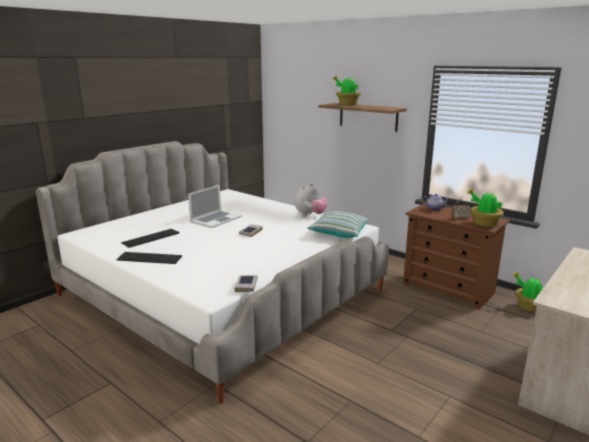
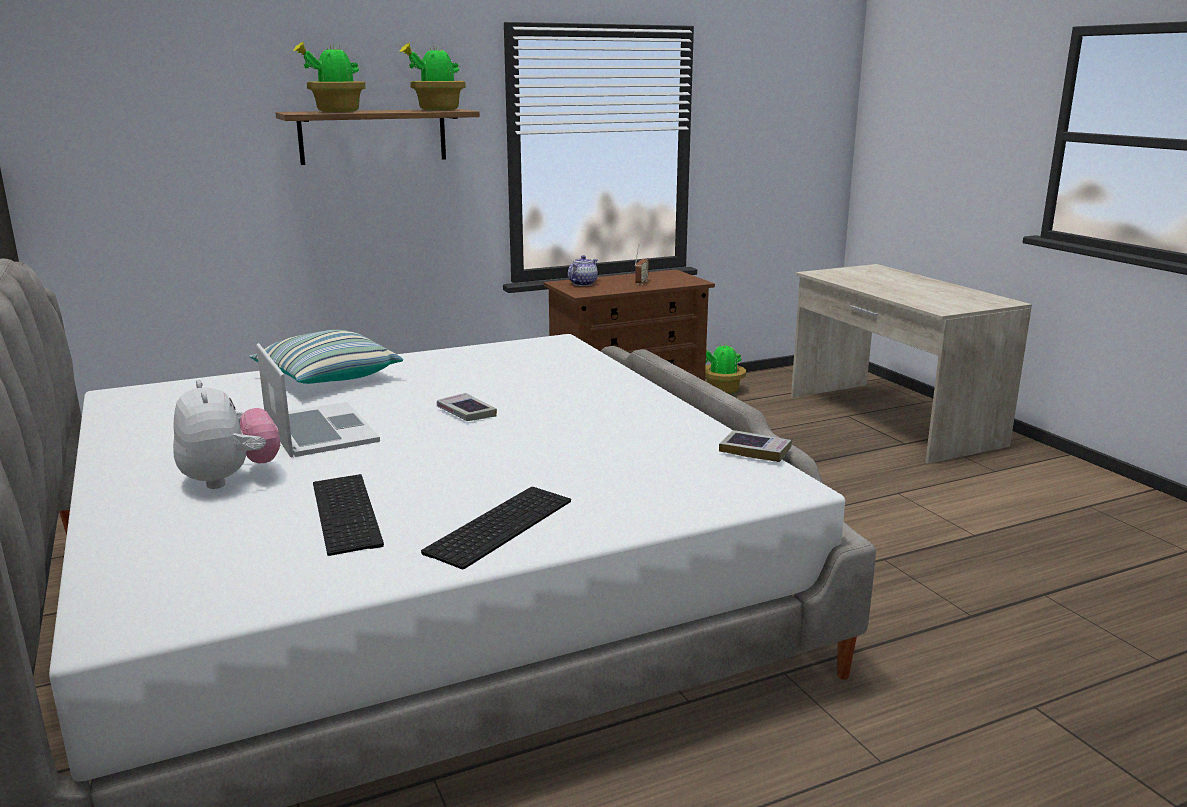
camera: 65 degrees left, 0 degrees up
plush toy [295,183,328,216] -> plush toy moved to [173,379,280,489]
pillow [307,211,369,238] -> pillow moved to [249,330,403,384]
potted plant [466,189,504,227] -> potted plant moved to [400,42,466,110]

